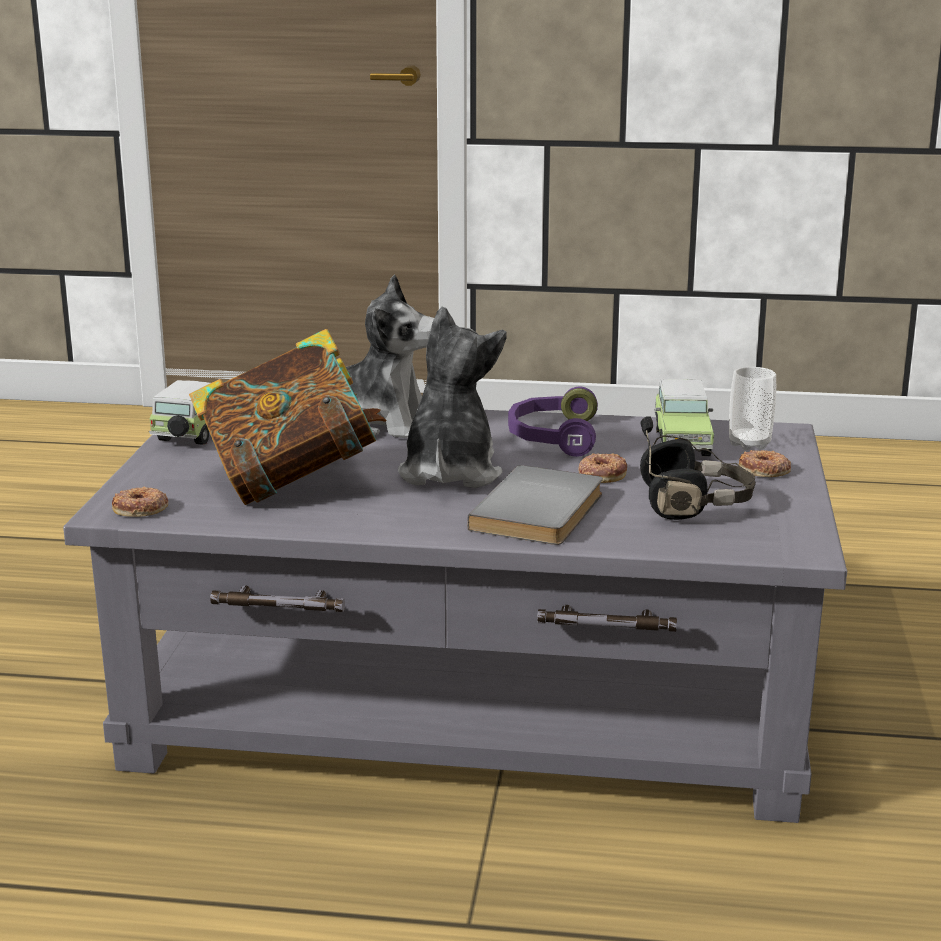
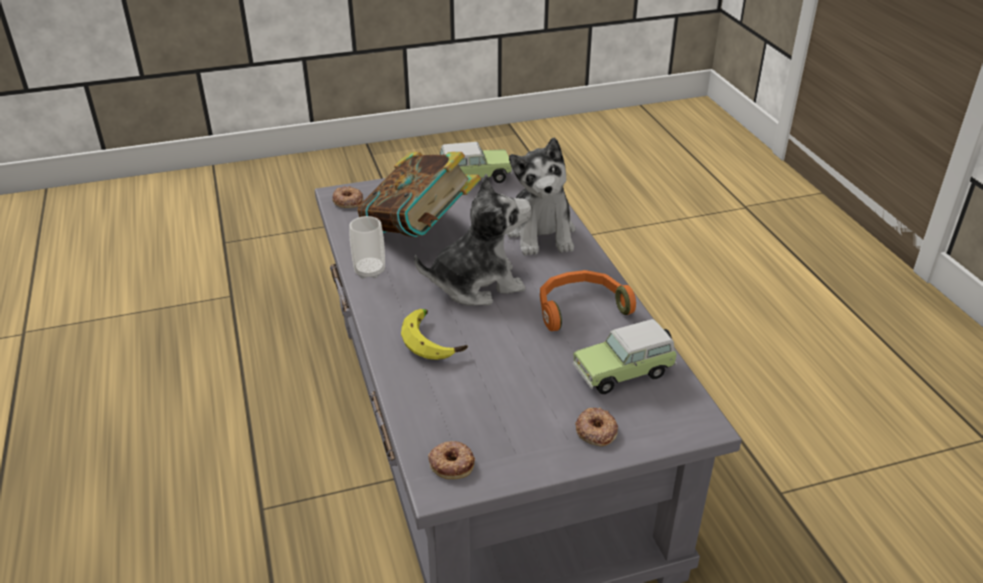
camera: 65 degrees right, 15 degrees up
grey book [467,465,603,545] -> banana [401,309,468,360]
purple headphones [508,386,598,457] -> orange headphones [540,270,636,331]
donut [578,453,627,483] -> donut moved to [428,441,475,479]
black headphones [640,417,756,520] -> none
cup [729,367,776,450] -> cup moved to [349,216,385,279]

